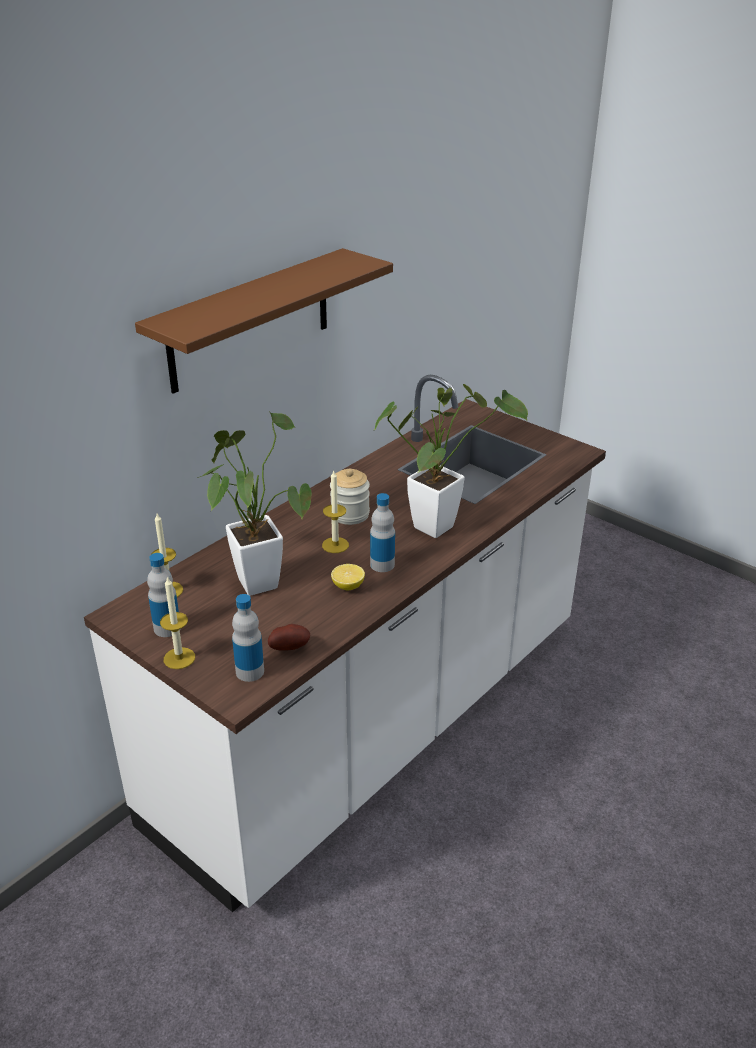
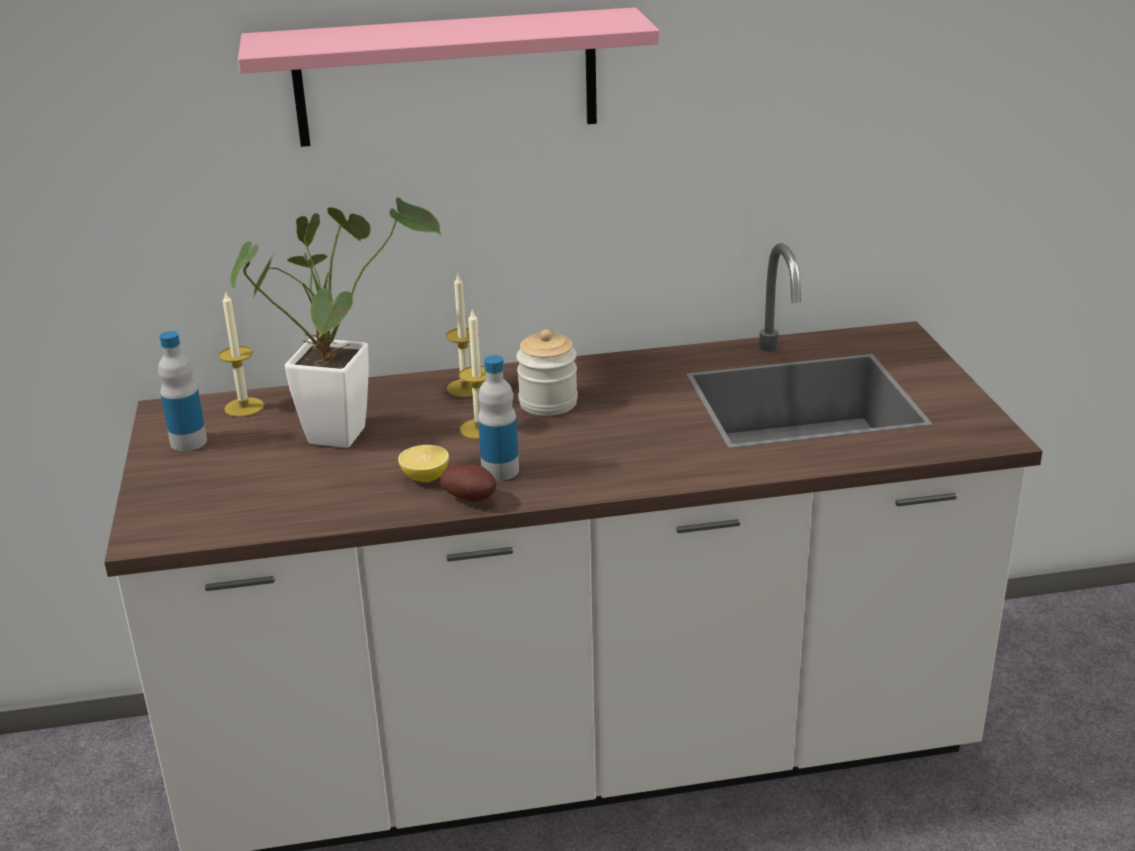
camera: 40 degrees right, 5 degrees down
brown shelf [135,248,393,394] -> pink shelf [238,7,660,147]
candle [160,576,195,669] -> candle moved to [446,274,483,397]
bottle [232,594,264,682] -> none
potato [268,624,310,651] -> potato moved to [440,464,496,502]
potted plant [373,384,528,538] -> none

